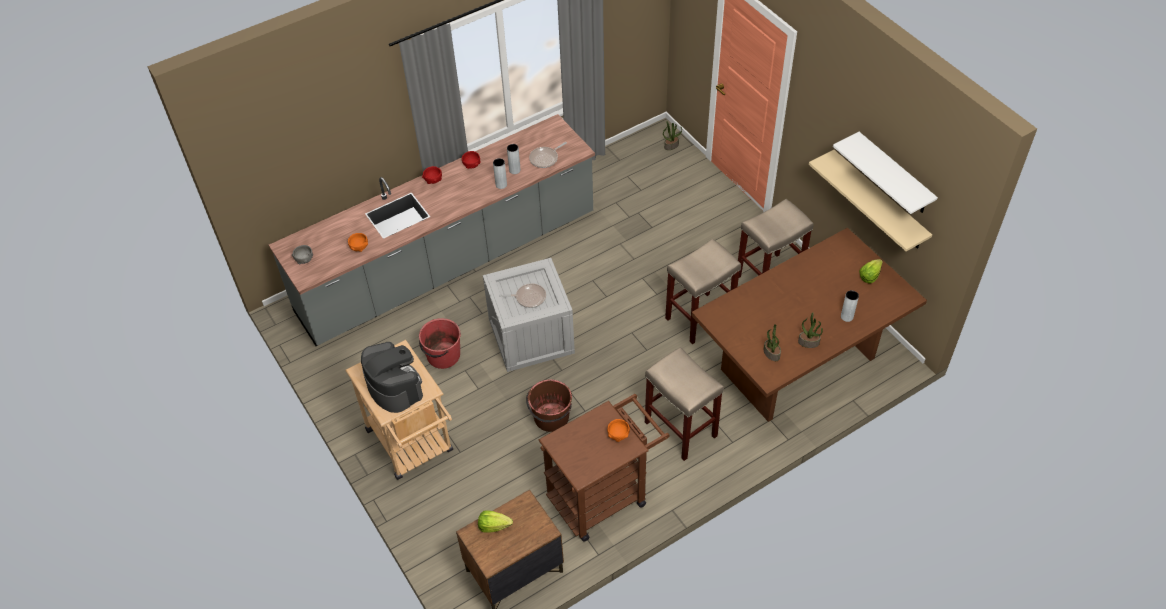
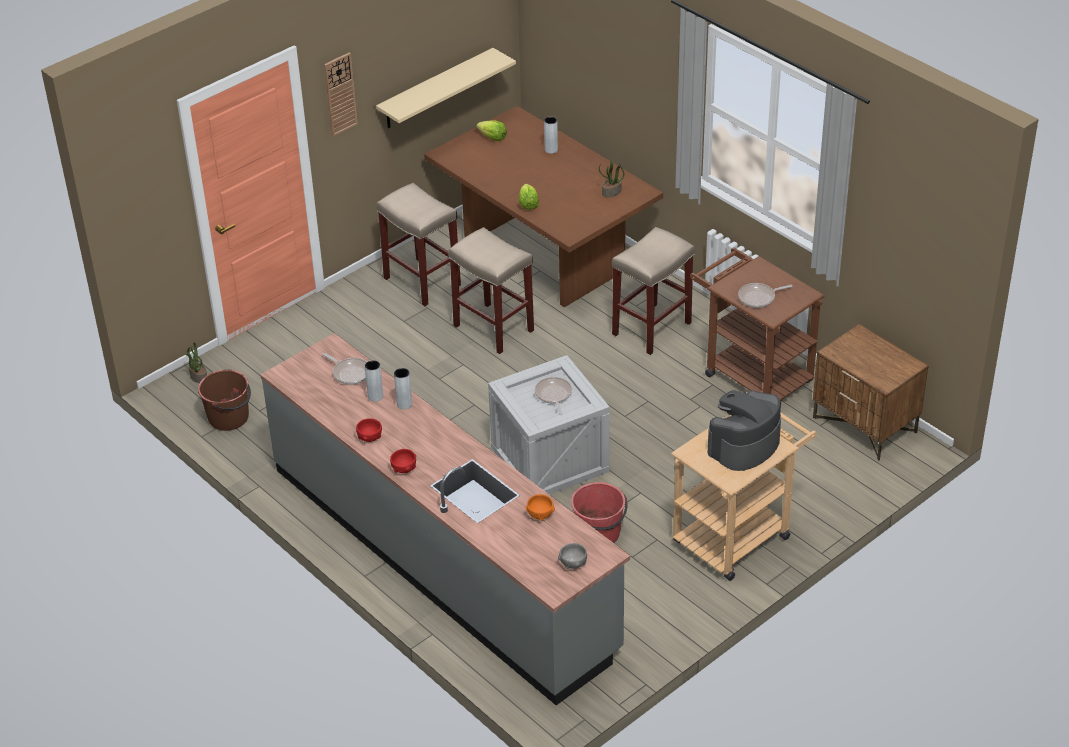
camera: 100 degrees left, 10 degrees down
lettuce [478,510,513,533] -> lettuce moved to [519,184,539,210]
brown bucket [526,379,572,432] -> brown bucket moved to [198,370,251,431]
orange bowl [607,419,630,442] -> none
potted plant [798,312,823,348] -> none
white shelf [833,132,938,214] -> none
none -> wall clock [324,53,358,136]
none -> frying pan [738,283,792,308]

